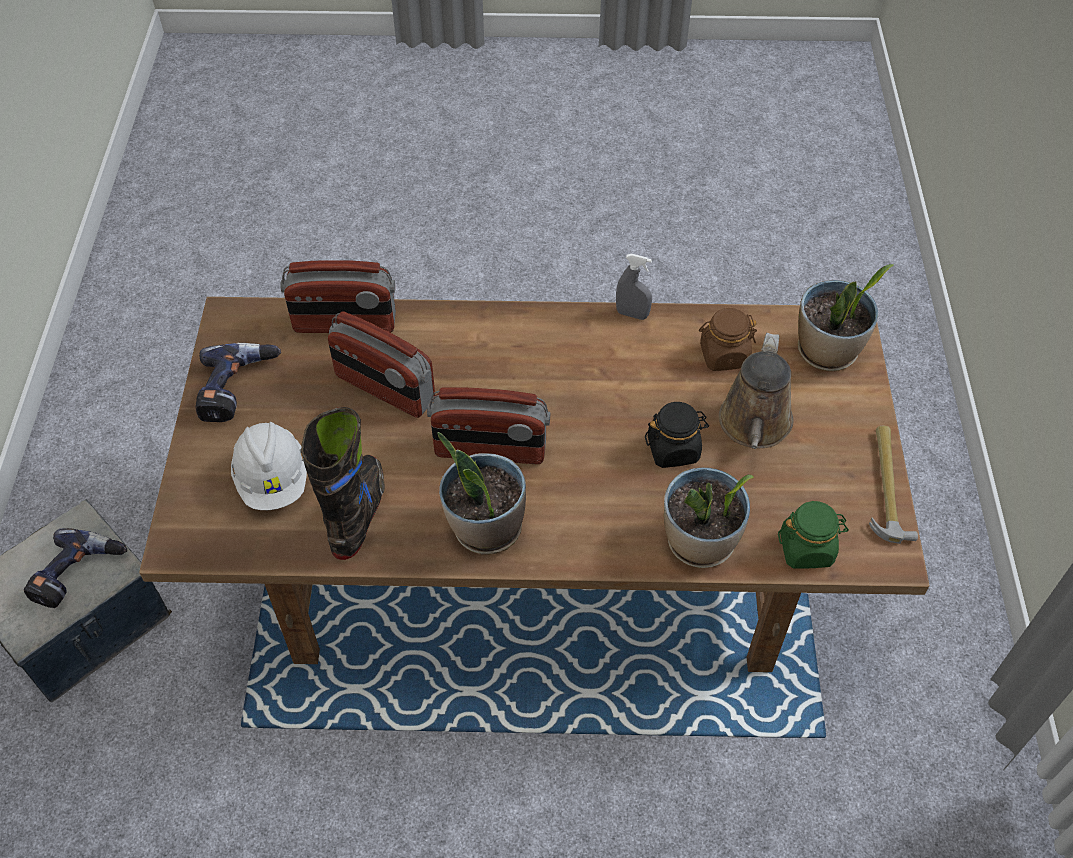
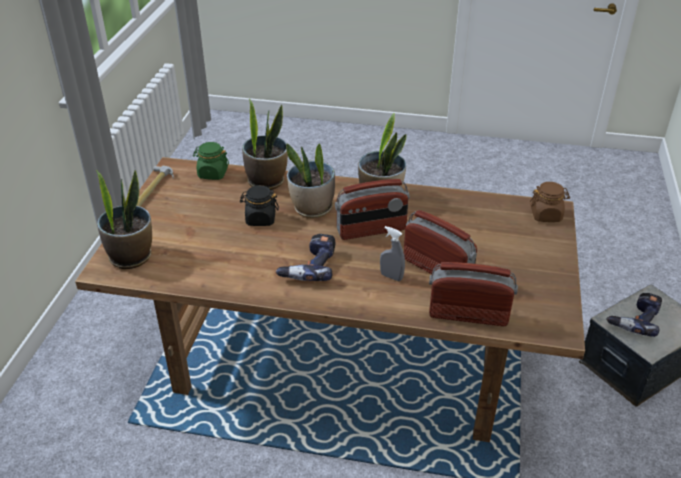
camera: 170 degrees left, 15 degrees down
power drill [195,343,281,422] -> power drill moved to [276,234,335,281]
white hard hat [231,422,307,510] -> none
black boot [301,407,385,560] -> none
radio [427,387,550,464] -> radio turned 150 degrees clockwise [335,179,410,240]
grey spray bottle [616,254,652,320] -> grey spray bottle moved to [380,226,405,281]
brown jar [699,308,757,371] -> brown jar moved to [529,182,570,222]
brown watering can [719,333,794,449] -> none
none -> potted plant [286,143,335,218]

